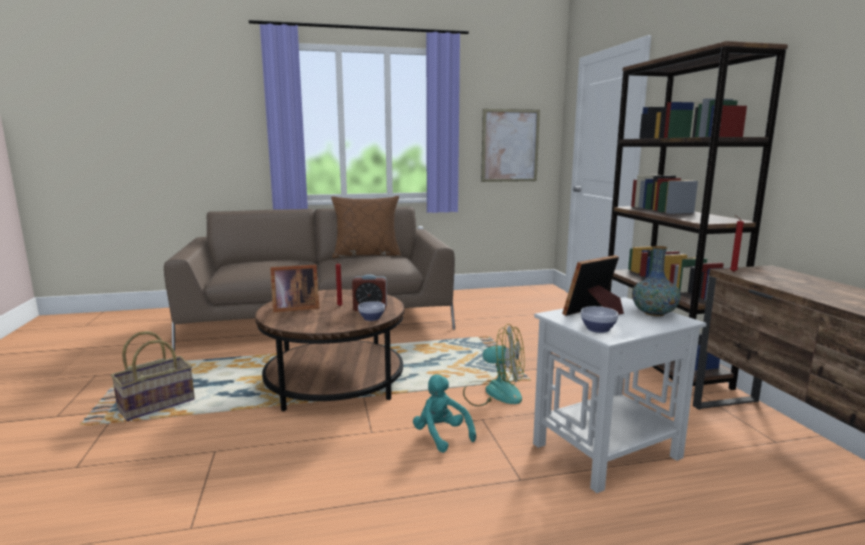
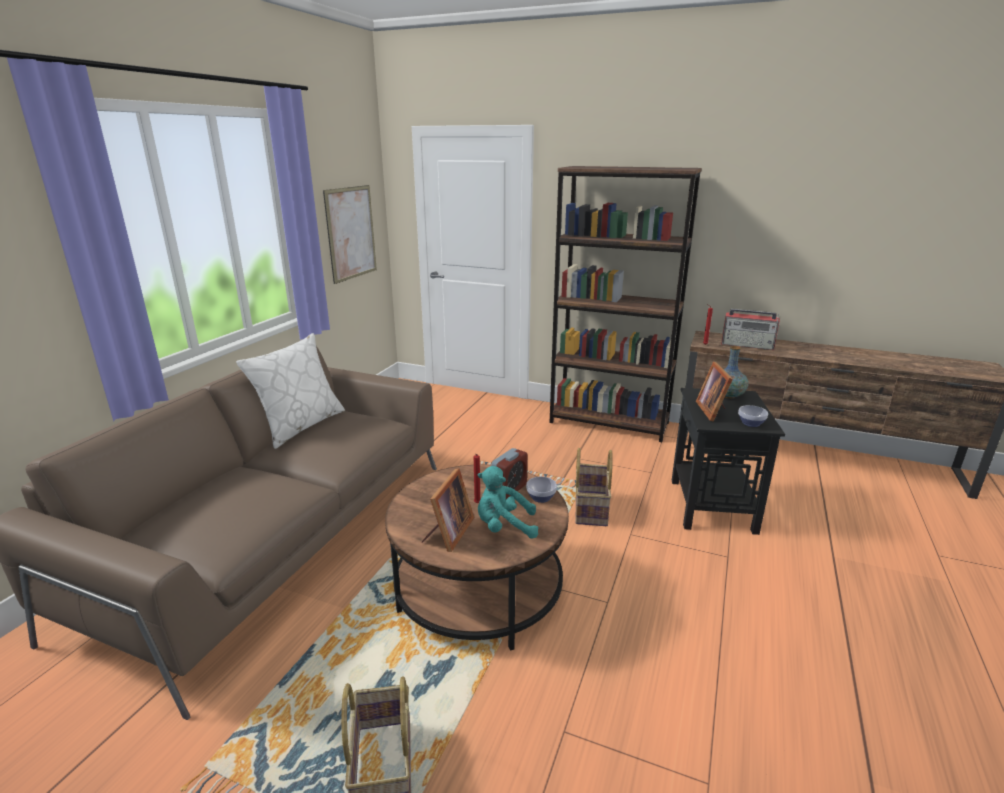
camera: 55 degrees left, 10 degrees up
brown pillow [331,196,401,258] -> white pillow [236,333,345,449]
turquoise plush toy [413,374,476,453] -> turquoise plush toy moved to [478,466,538,539]
fan [463,324,525,406] -> basket [575,448,613,526]
white side table [533,297,707,493] -> black side table [672,388,785,535]
none -> radio [721,309,780,350]

